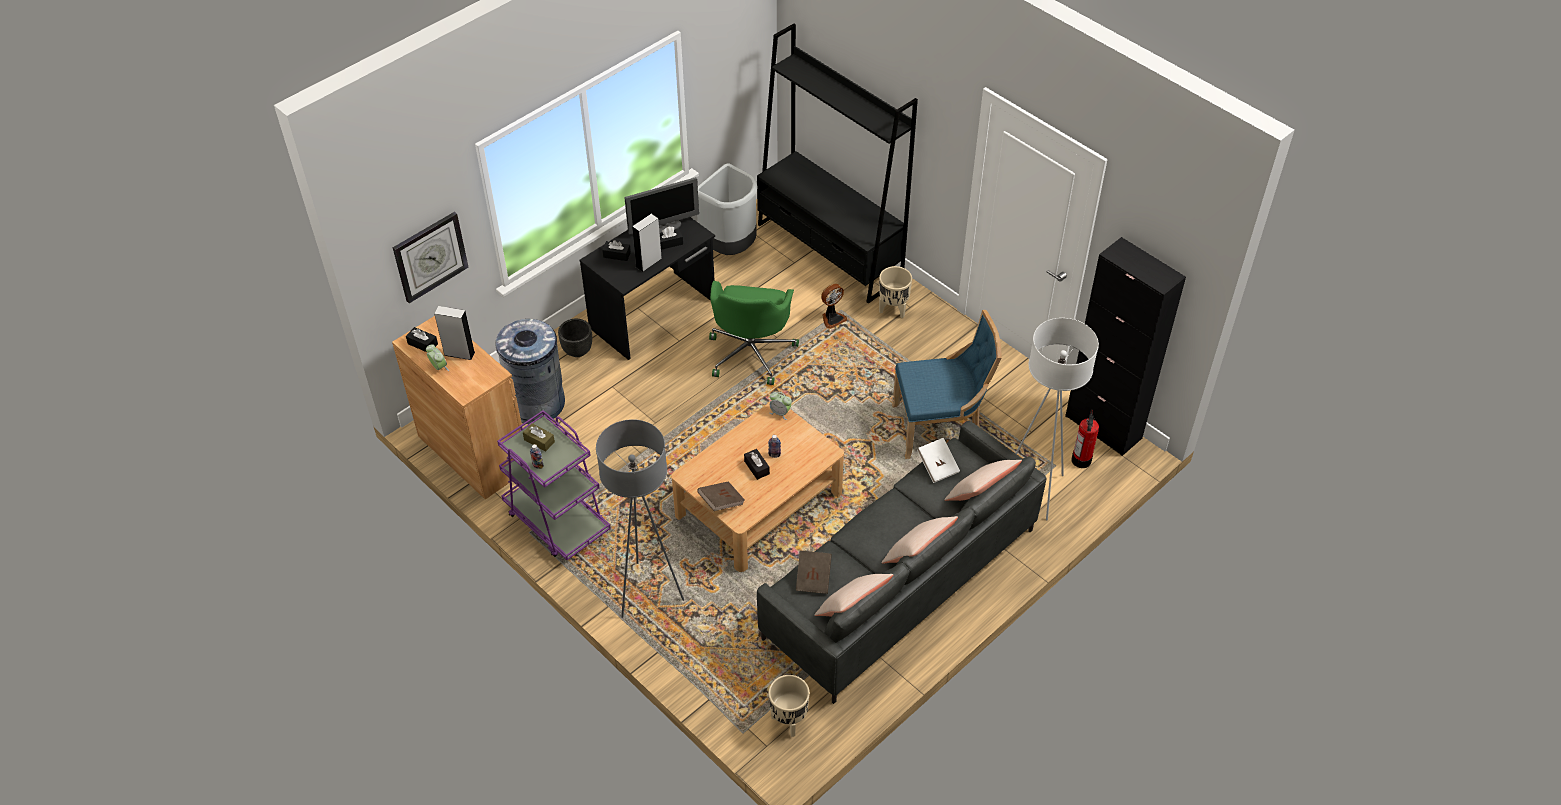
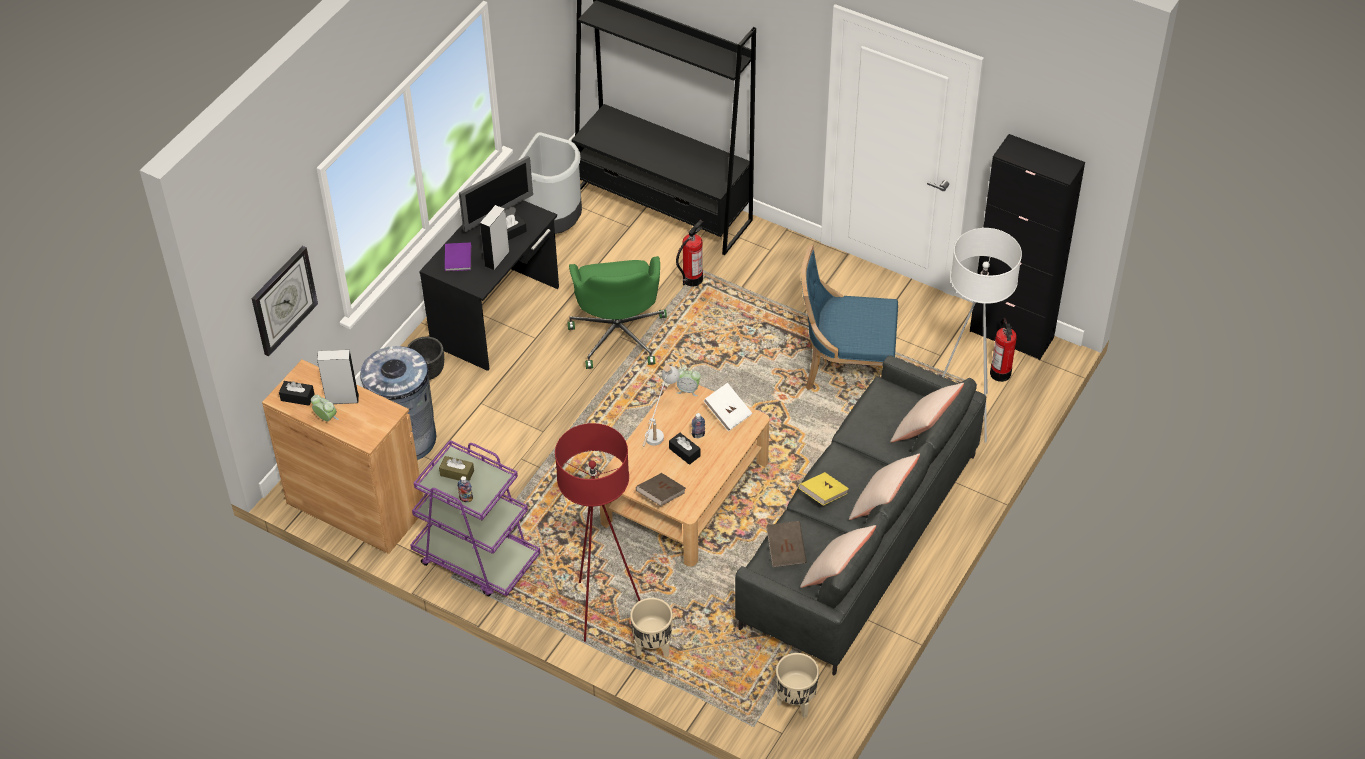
camera: 15 degrees left, 0 degrees up
grey floor lamp [596,419,684,618] -> red floor lamp [555,423,640,642]
black tissue box [602,240,631,261] -> purple book [445,242,471,272]
fan [821,284,847,329] -> fire extinguisher [676,220,704,287]
beige planter [879,266,912,318] -> beige planter moved to [630,598,673,657]
blue chair [892,310,1002,459] -> blue chair turned 150 degrees counterclockwise [801,245,898,390]
white book [917,438,960,483] -> white book moved to [704,383,752,432]
none -> white table lamp [643,365,680,447]
none -> yellow book [799,472,849,506]

